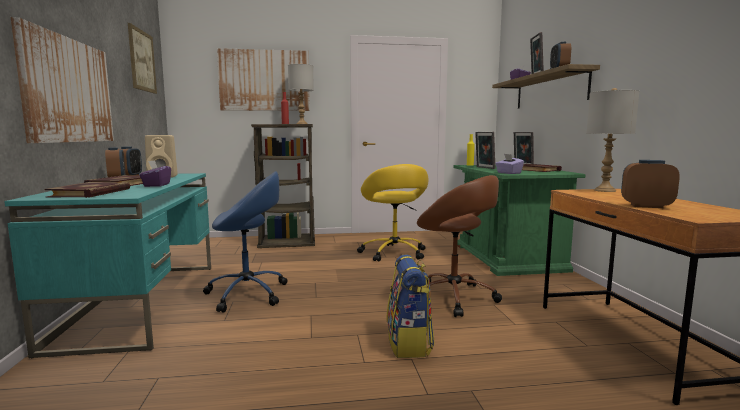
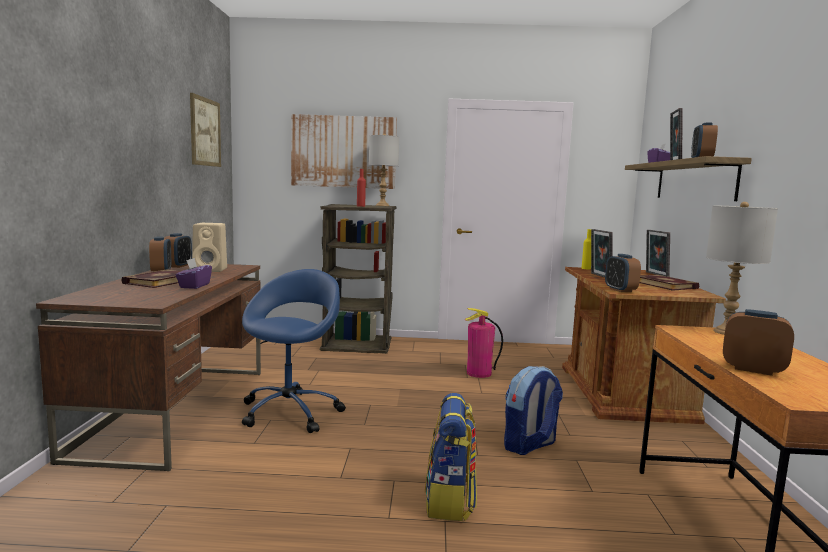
camera: 10 degrees right, 0 degrees up
turquoise desk [4,173,211,358] -> brown desk [36,264,261,471]
picture [11,17,114,143] -> none
book [45,182,130,198] -> none
blue office chair [203,171,288,313] -> blue office chair turned 60 degrees counterclockwise [242,269,346,433]
yellow office chair [357,164,428,261] -> fire extinguisher [465,308,503,378]
brown office chair [417,175,502,317] -> backpack [504,366,563,455]
green cabinet [454,165,586,276] -> brown cabinet [562,267,726,424]
purple tissue box [495,154,524,174] -> alarm clock [605,254,641,292]

